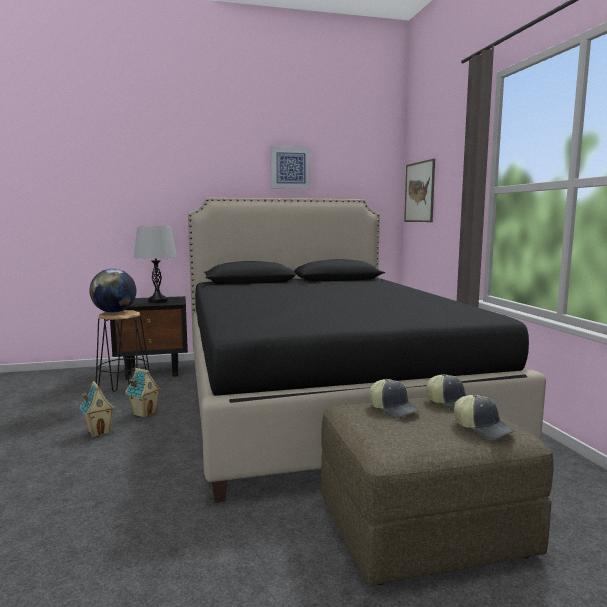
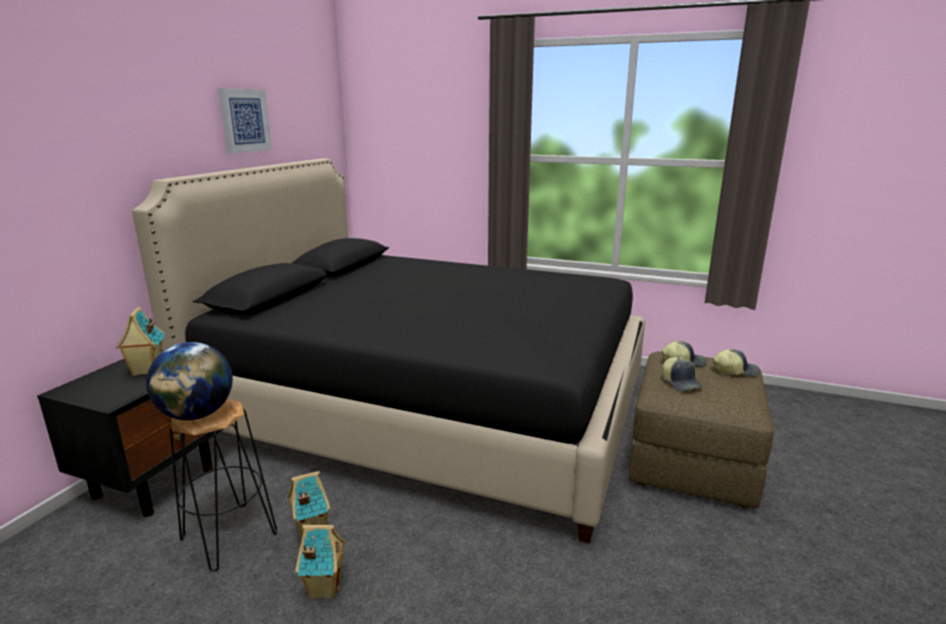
camera: 55 degrees left, 10 degrees up
grey table lamp [134,227,177,303] -> toy house [115,307,165,376]
cap [369,379,420,418] -> cap turned 75 degrees clockwise [662,357,702,391]
picture [404,159,435,222] -> none

